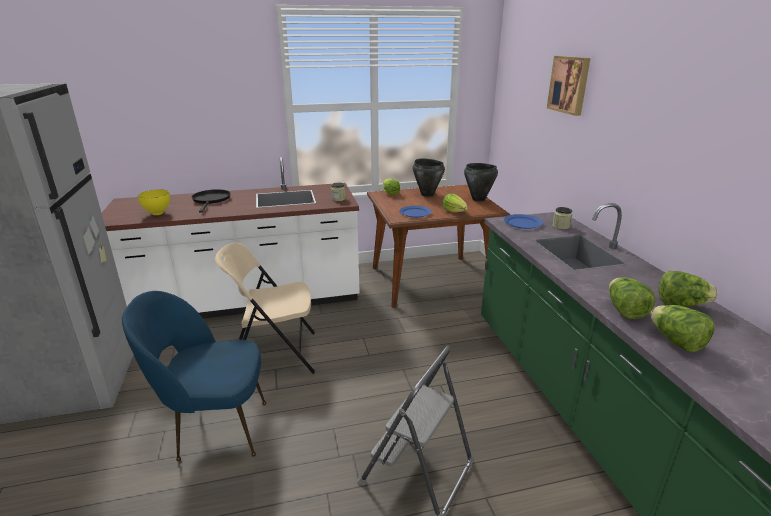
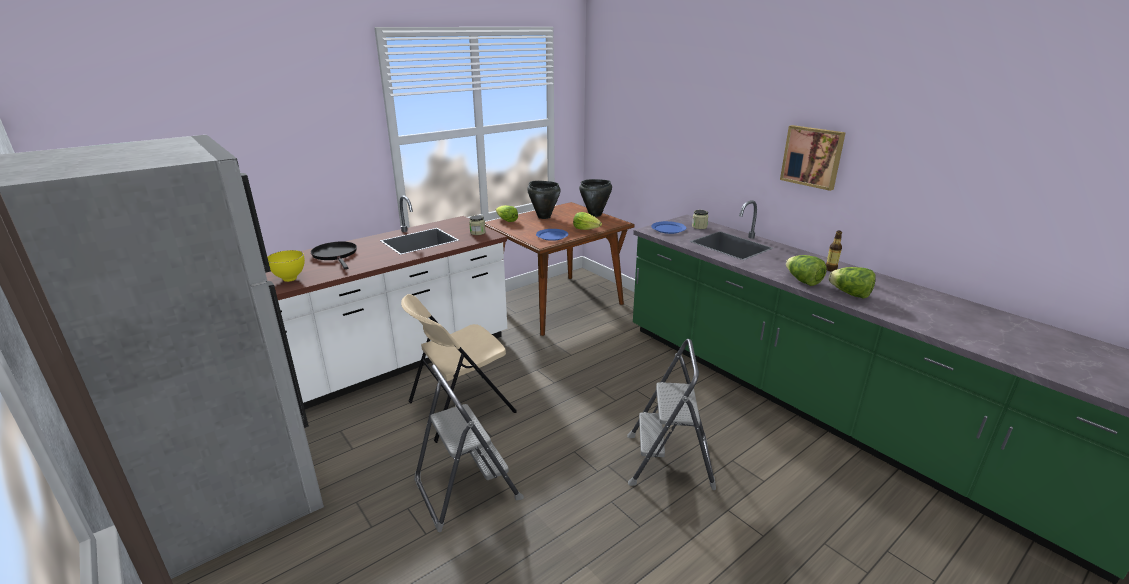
camera: 25 degrees left, 0 degrees up
blue chair [122,291,266,461] -> grey step ladder [414,365,524,532]
picture [547,56,591,116] -> picture moved to [780,125,846,191]
lettuce [659,271,718,306] -> bottle [826,231,842,272]

